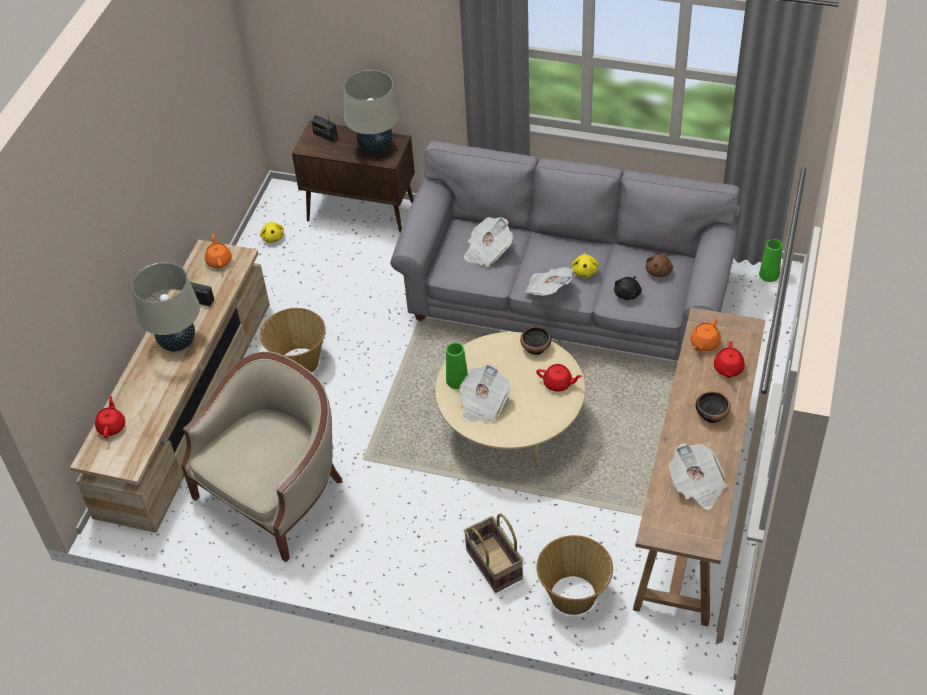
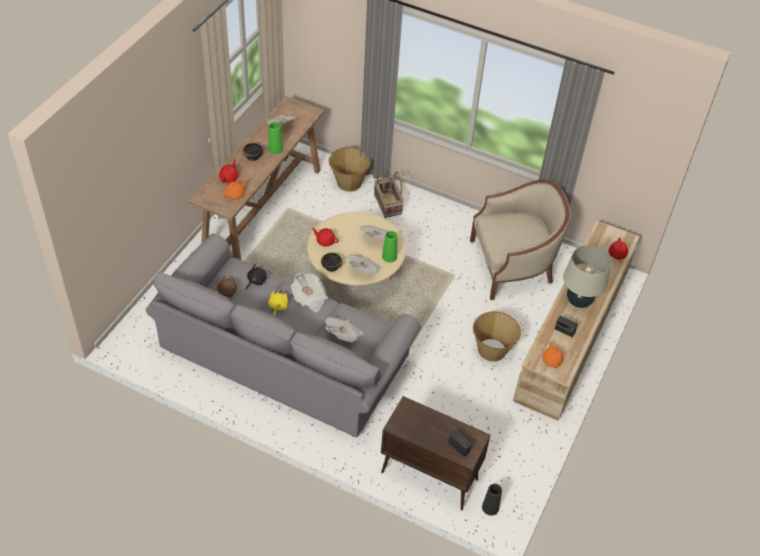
camera: 175 degrees left, 0 degrees up
beige armchair [181,351,343,562] -> beige armchair turned 150 degrees counterclockwise [470,180,571,300]
yellow plush toy [260,222,284,243] -> none
beige table lamp [344,70,400,155] -> none
green vase [759,239,782,282] -> green vase moved to [268,122,283,154]
none -> newspaper [347,254,383,276]
none -> black vase [482,484,502,516]

